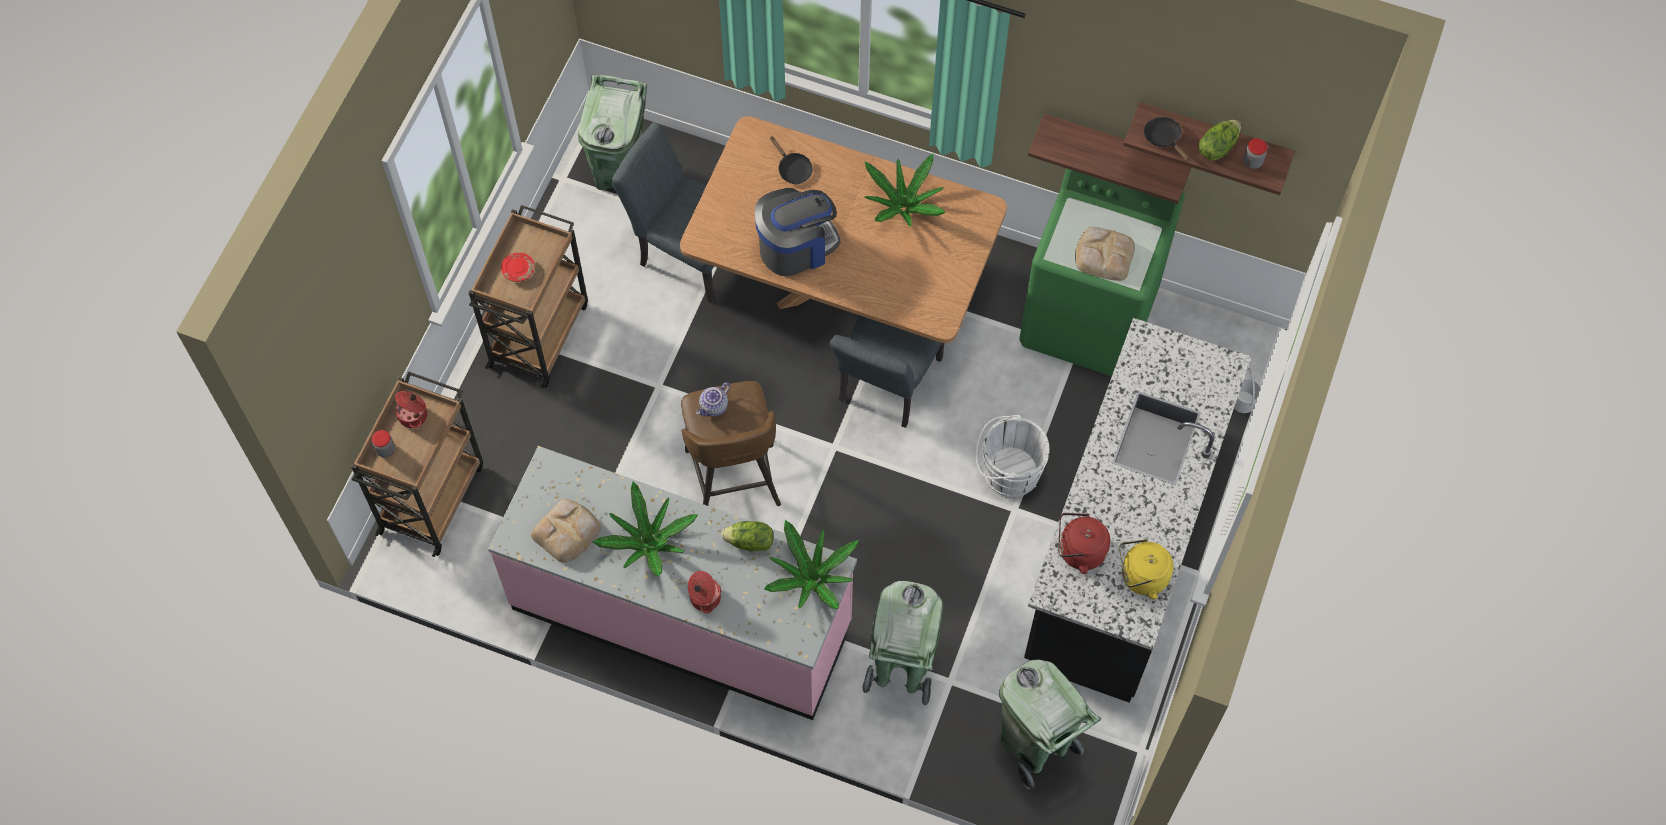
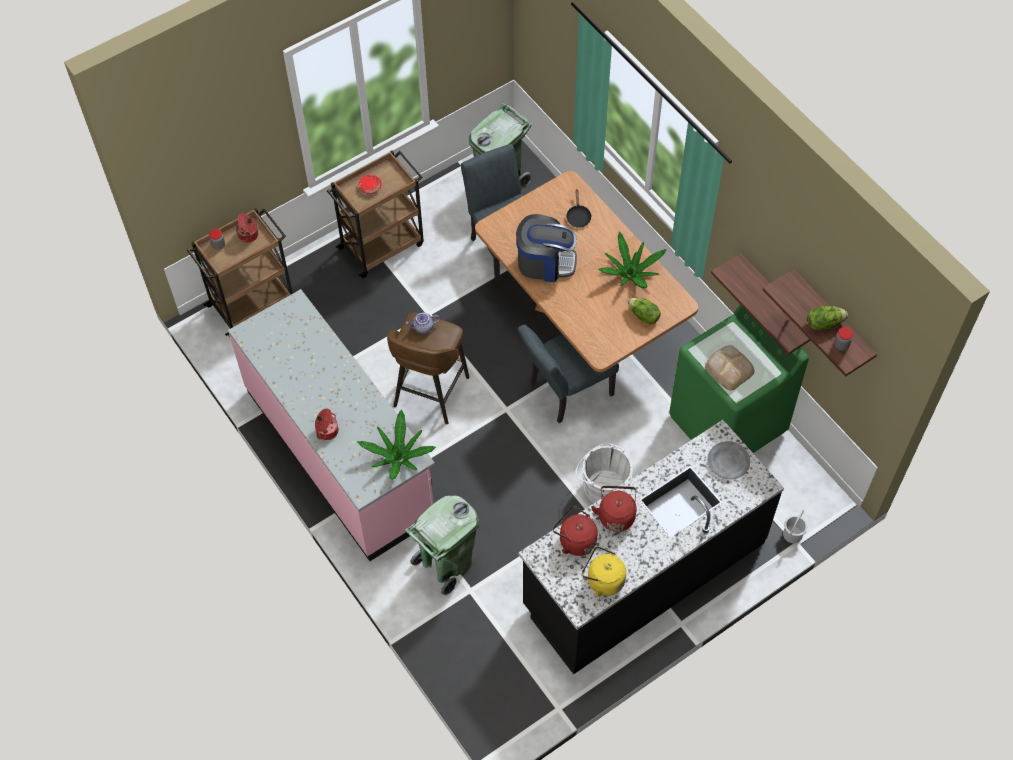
camera: 35 degrees right, 5 degrees down
bread [531,499,601,563] -> none
potted plant [593,481,698,576] -> none
lettuce [721,521,774,551] -> lettuce moved to [628,298,661,325]
green trash can [999,659,1101,789] -> none
black frying pan [1144,117,1190,162] -> none
none -> red kettle [591,486,637,532]
none -> grey plate [707,441,750,479]

